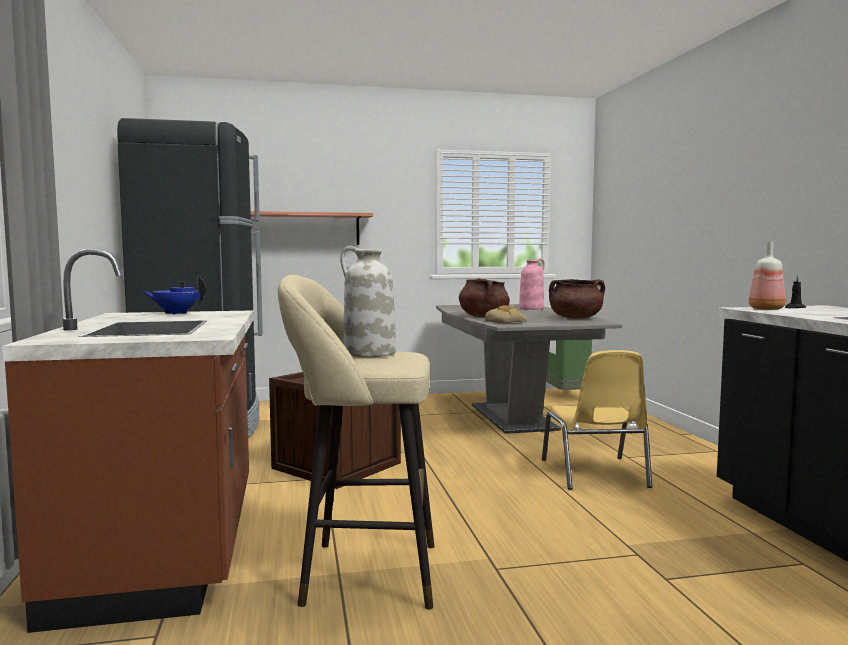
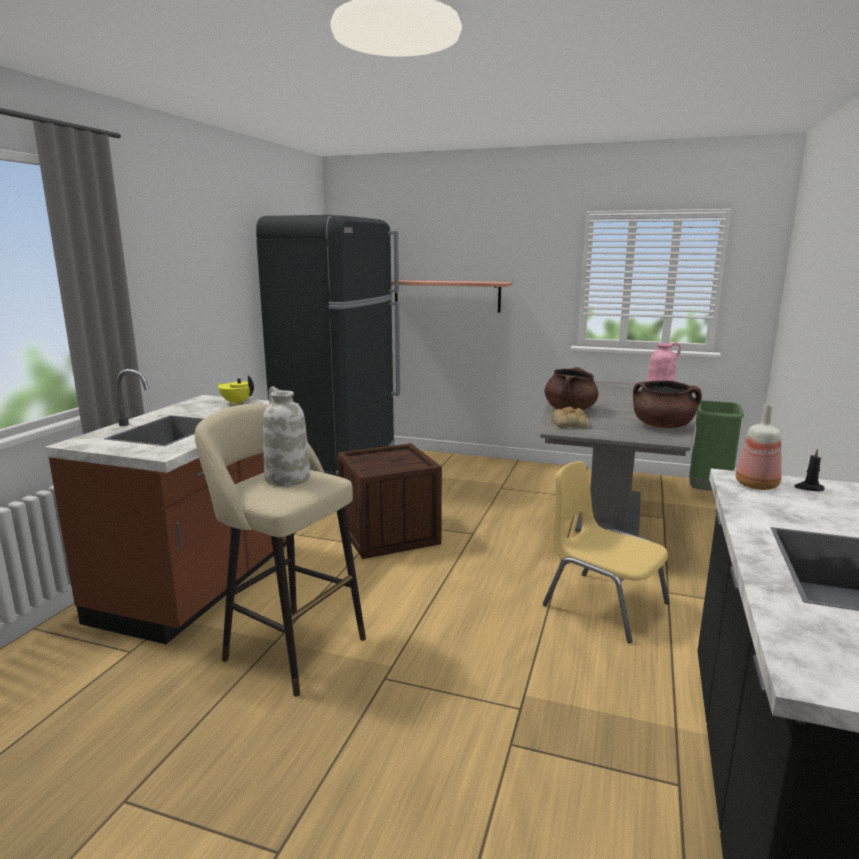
camera: 30 degrees right, 10 degrees up
blue teapot [142,276,206,314] -> yellow teapot [216,375,254,405]
yellow chair [542,350,652,490] -> yellow chair turned 105 degrees clockwise [543,461,670,643]

